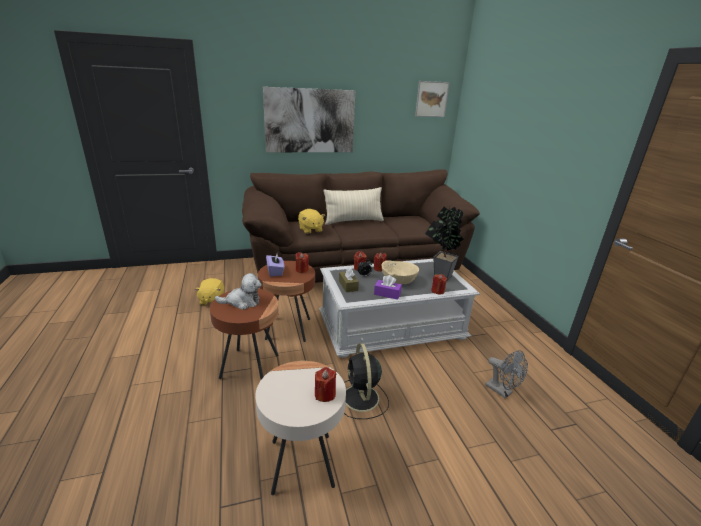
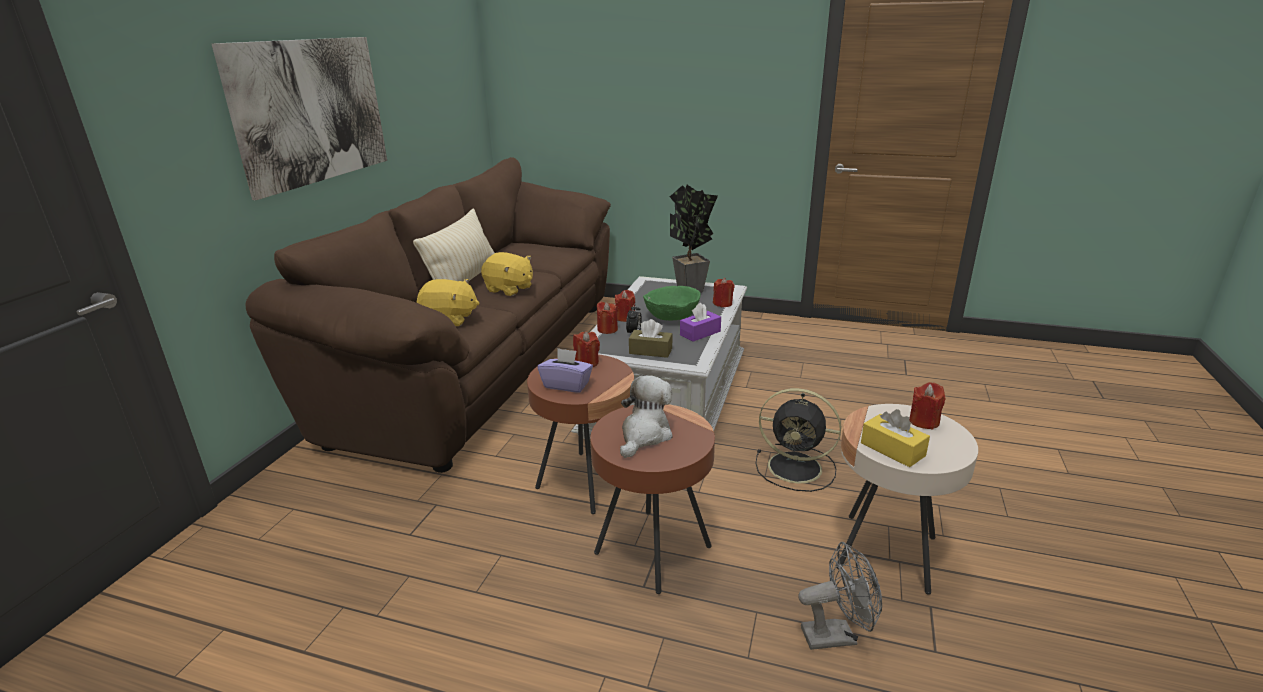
camera: 55 degrees left, 0 degrees up
yellow plush toy [195,278,224,305] -> yellow plush toy moved to [481,252,533,296]
beige bowl [382,260,419,284] -> green bowl [643,286,701,320]
picture [415,81,450,117] -> none
grey fan [485,350,528,399] -> grey fan moved to [799,542,882,650]
none -> yellow tissue box [861,409,930,467]

